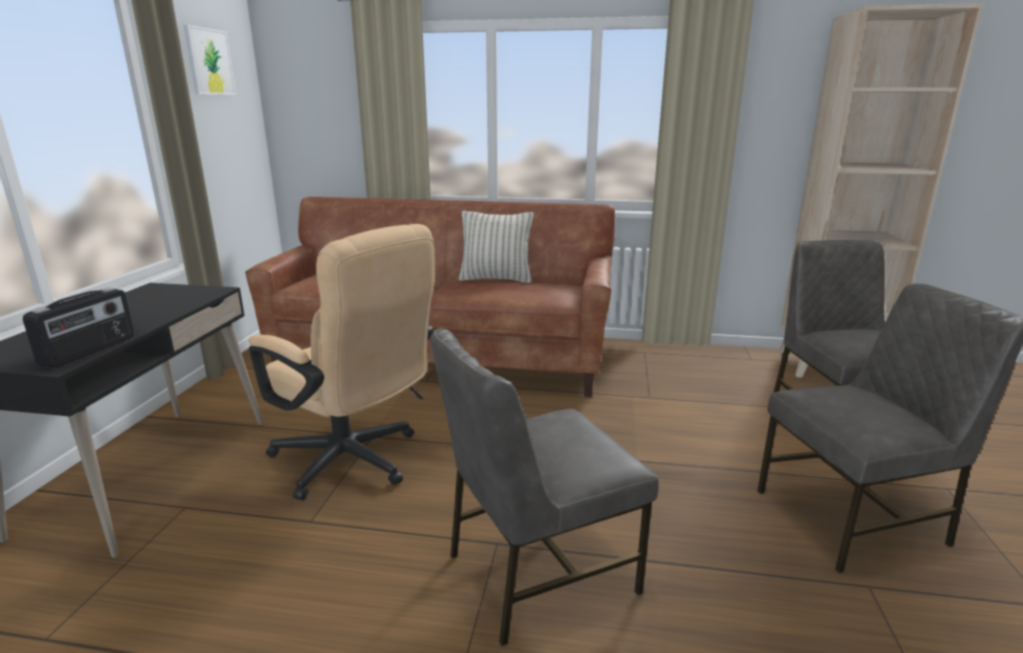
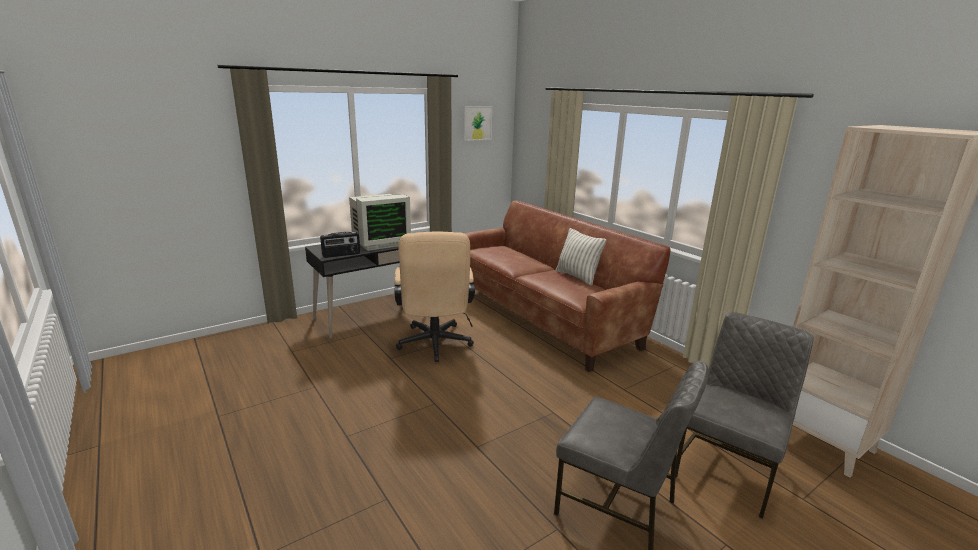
camera: 45 degrees right, 0 degrees up
grey chair [430,328,659,646] -> none
none -> monitor [349,194,411,251]

